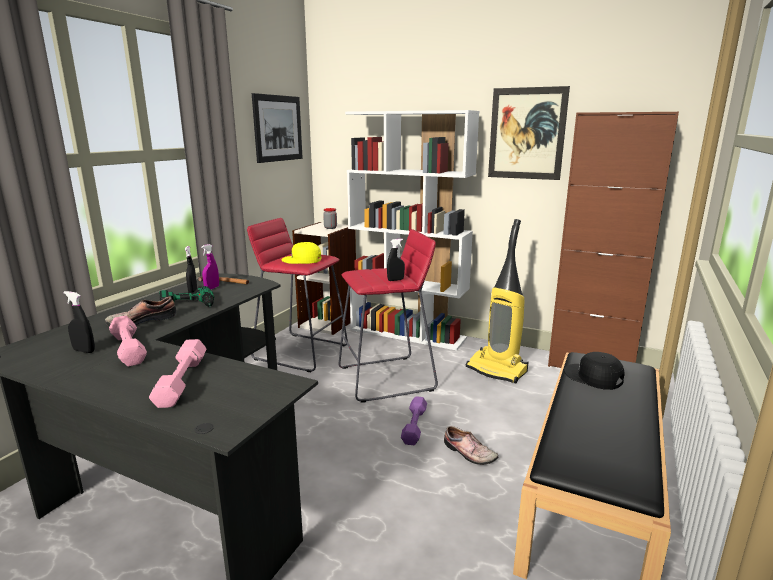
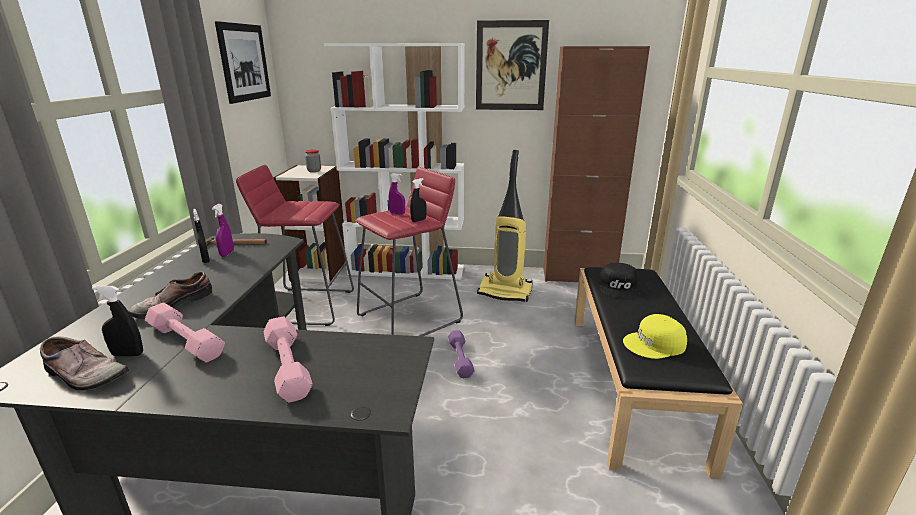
camera: 20 degrees left, 5 degrees up
power drill [159,286,214,308] -> none
yellow cap [281,242,321,264] -> yellow cap moved to [623,314,687,359]
shoe [444,426,498,465] -> shoe moved to [40,336,129,391]
black cap [564,352,625,390] -> black cap turned 105 degrees counterclockwise [599,263,639,298]
none -> purple spray bottle [388,173,405,215]

